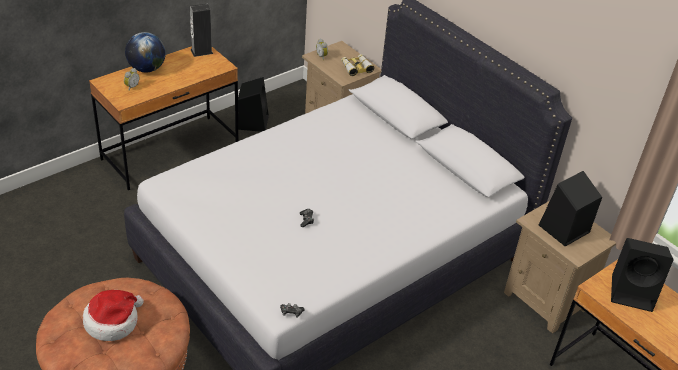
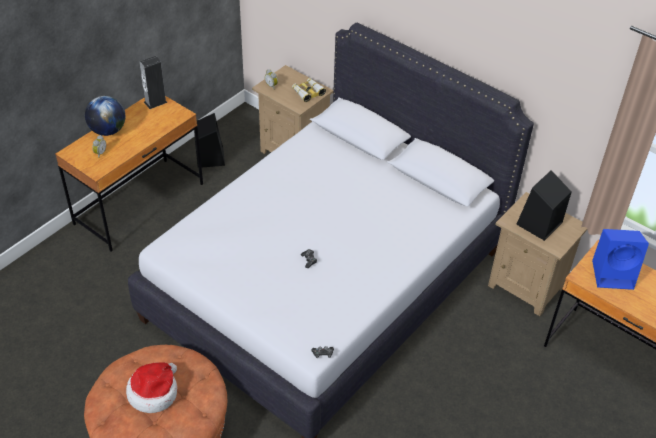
camera: 10 degrees left, 5 degrees up
black speaker [611,238,674,312] -> blue speaker [592,229,649,290]

